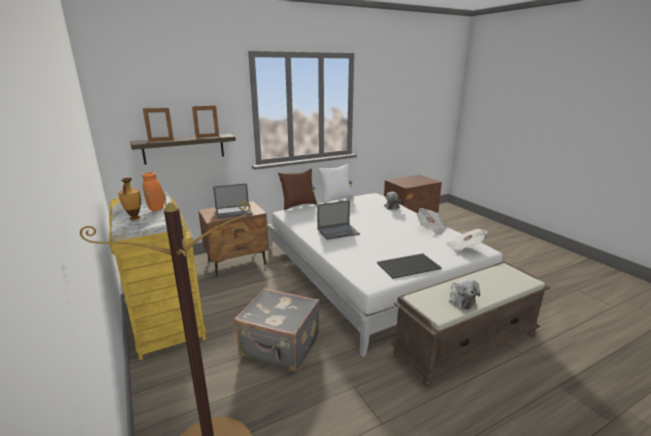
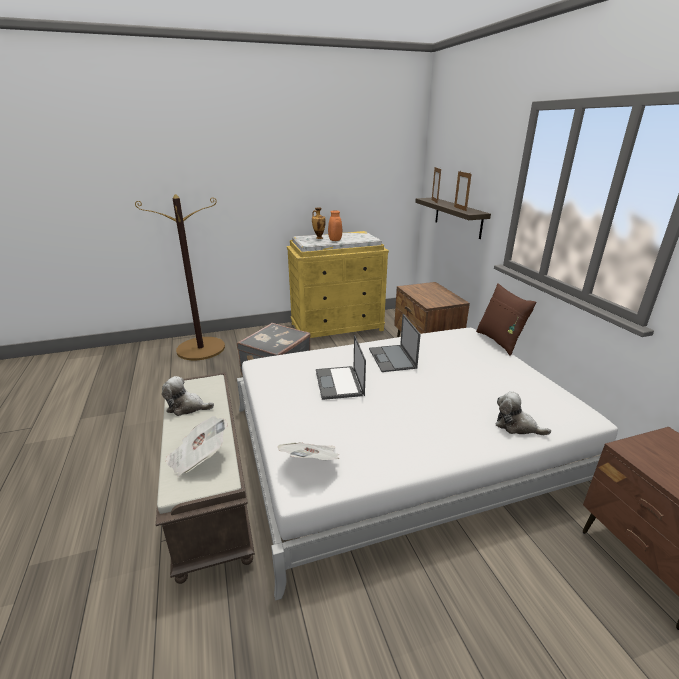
camera: 100 degrees right, 5 degrees up
laptop [213,183,253,219] -> laptop moved to [316,335,366,400]
white pillow [318,164,354,203] -> none
tray [377,253,441,279] -> none
newspaper [417,208,447,236] -> newspaper moved to [165,416,228,477]

